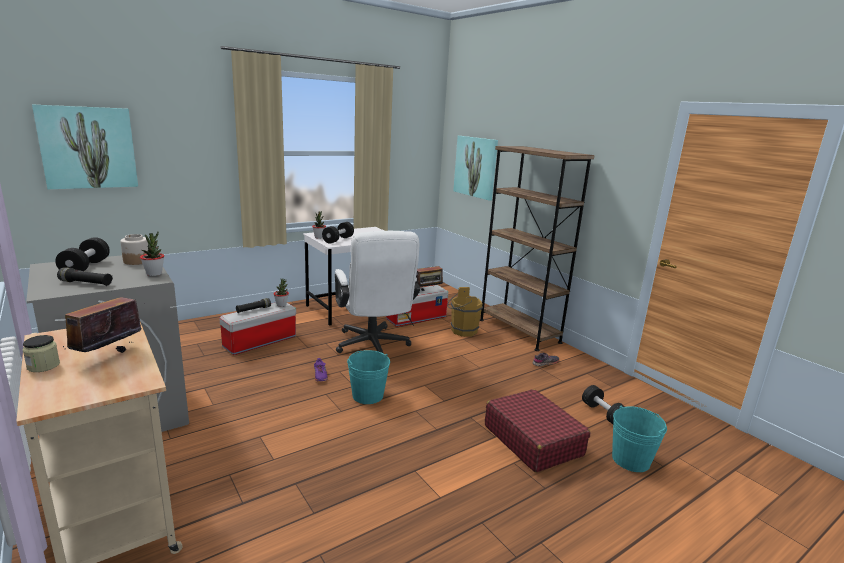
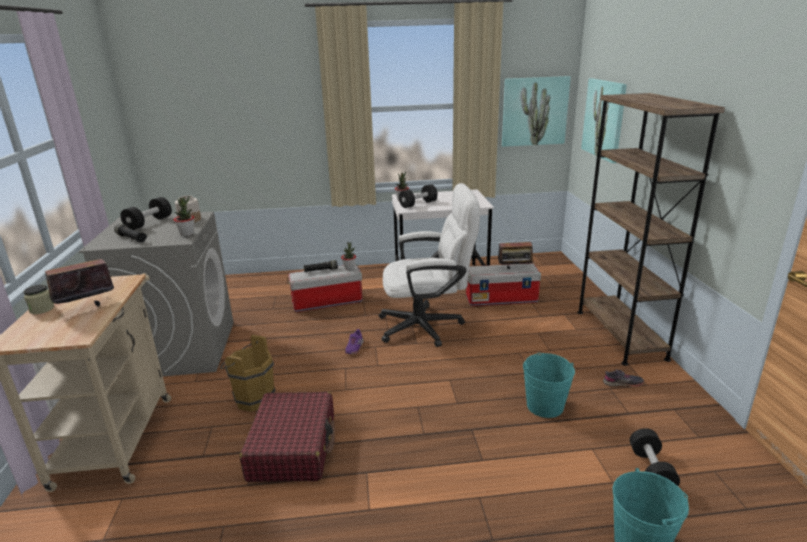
camera: 30 degrees right, 5 degrees up
picture [32,105,138,189] -> picture moved to [502,76,571,147]
white office chair [335,231,420,354] -> white office chair turned 105 degrees counterclockwise [379,183,480,347]
turquoise bucket [347,350,390,404] -> turquoise bucket moved to [523,353,575,418]
brown bucket [447,287,483,337] -> brown bucket moved to [220,335,275,412]
red suitcase [485,389,590,472] -> red suitcase moved to [240,392,335,482]

